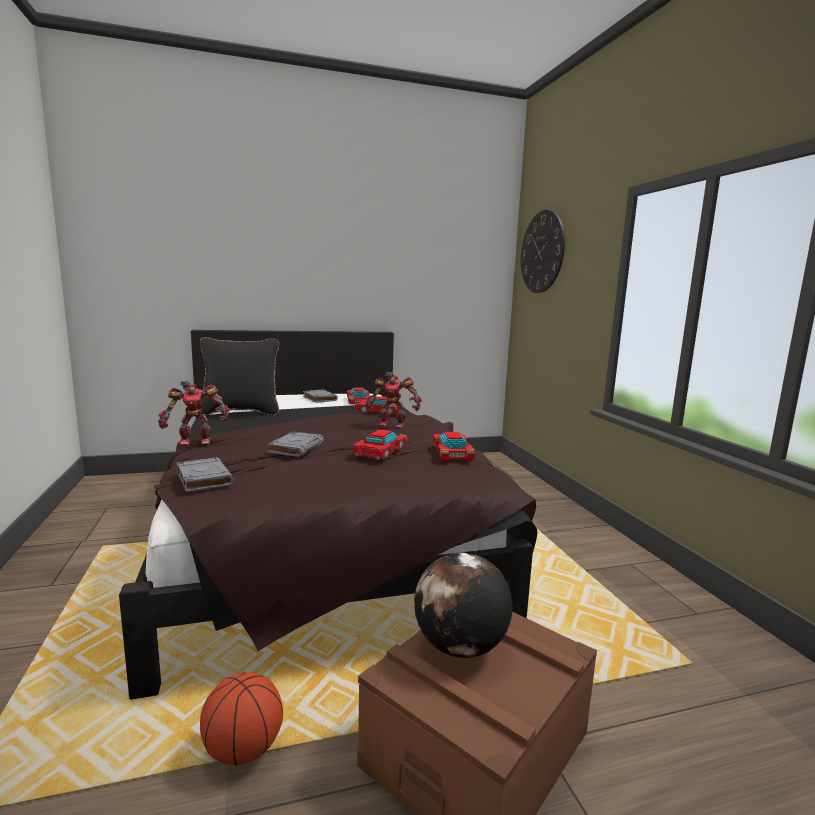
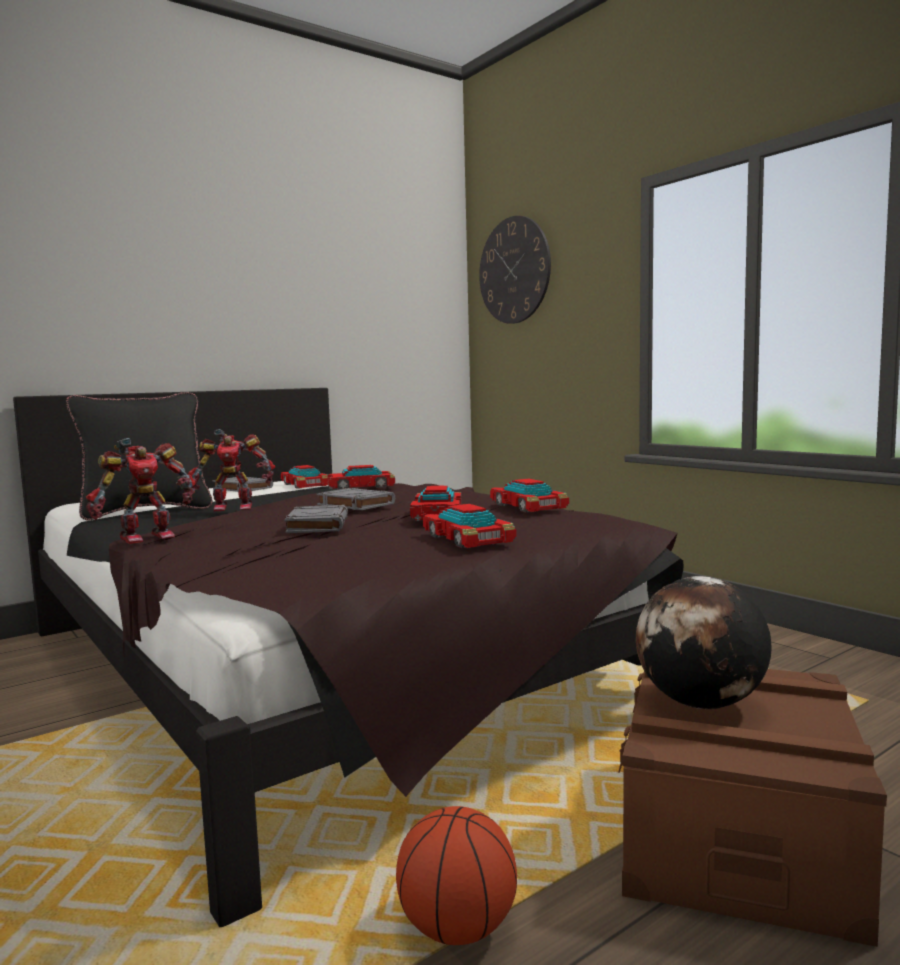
camera: 20 degrees left, 5 degrees down
grey book [177,457,234,492] -> grey book moved to [317,488,395,510]
toy robot [366,372,422,428] -> toy robot moved to [188,429,275,511]
none -> toy car [423,504,516,548]

